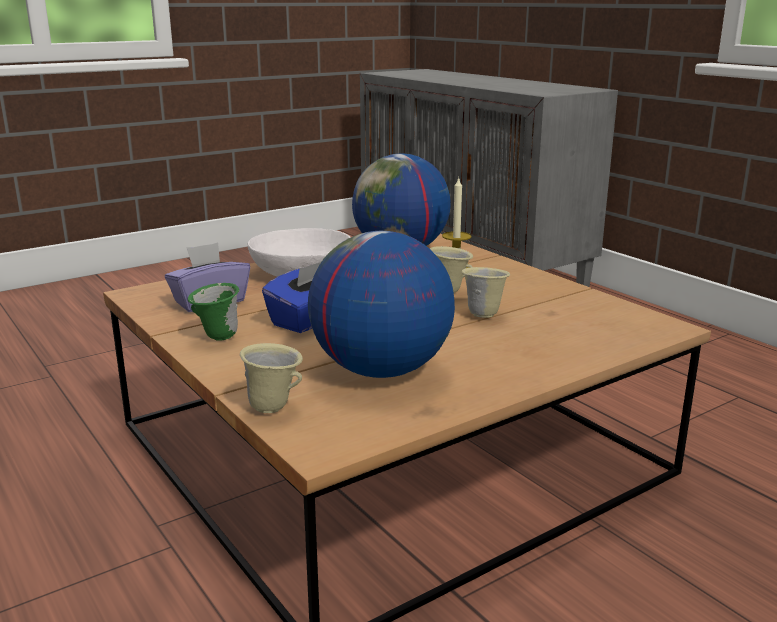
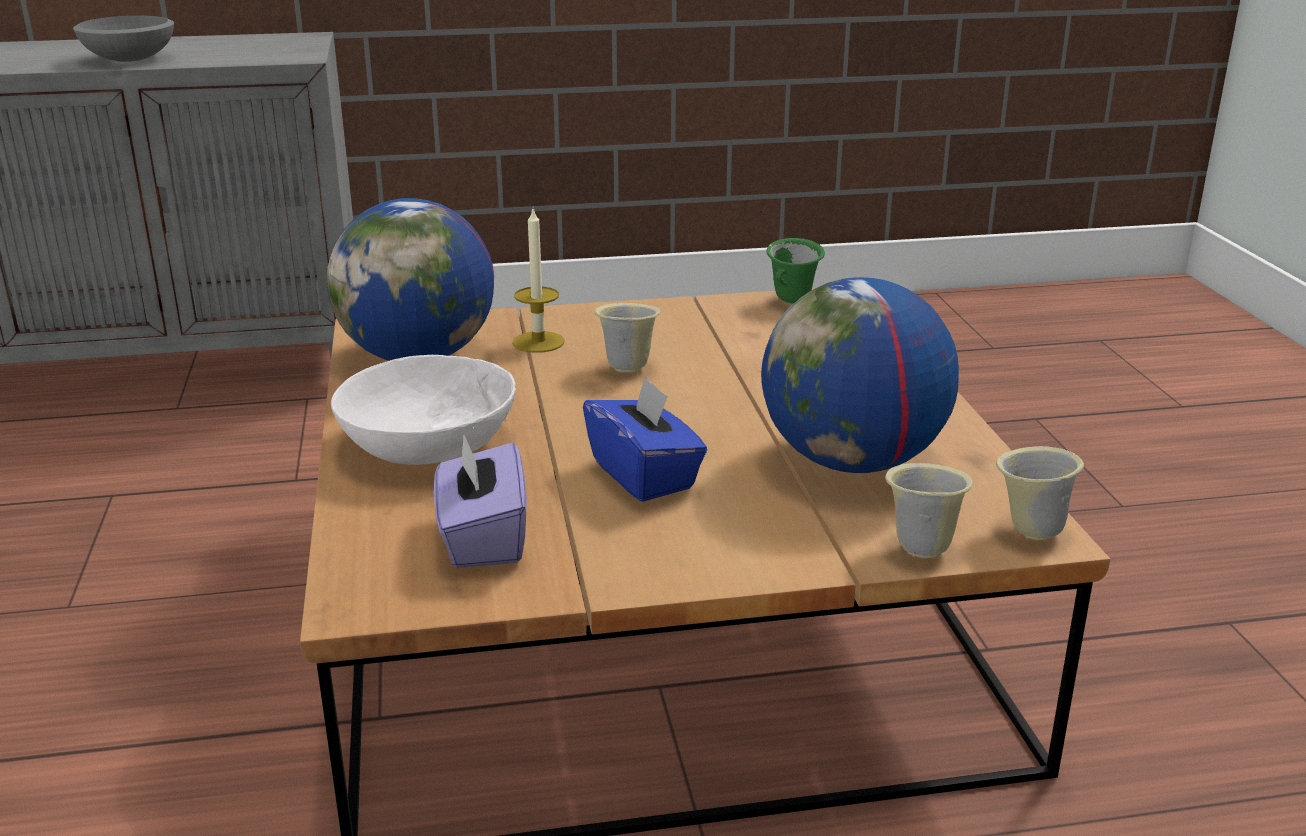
camera: 65 degrees left, 5 degrees up
green mug [188,283,239,341] -> green mug moved to [766,238,825,303]
beige mug [461,267,510,318] -> beige mug moved to [996,446,1084,540]
none -> grey bowl [73,16,174,62]

